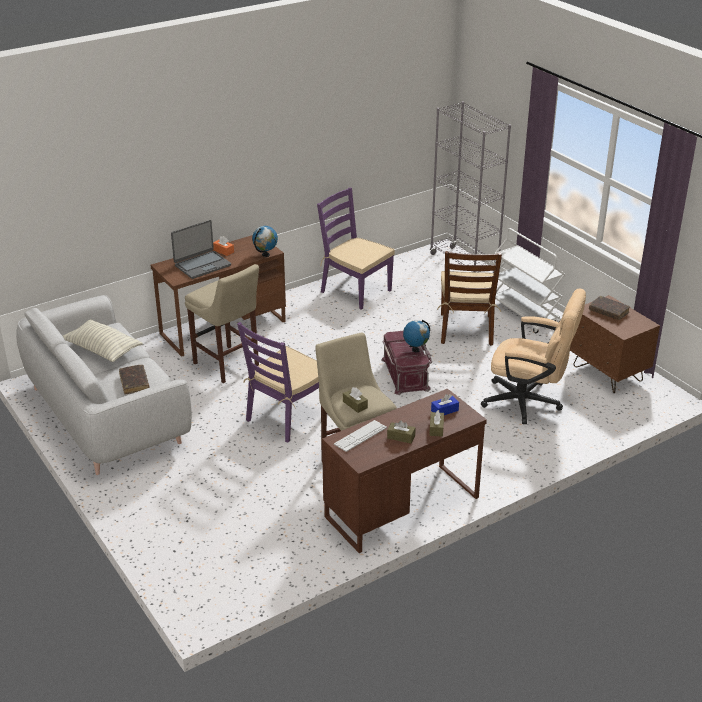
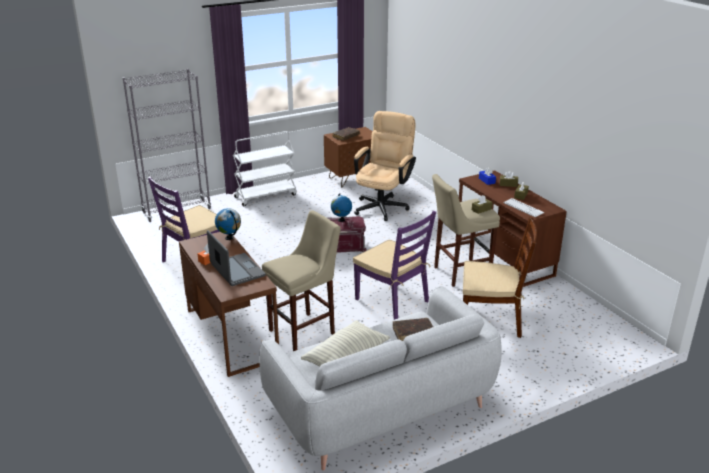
camera: 85 degrees left, 5 degrees down
brown chair [437,251,502,346] -> brown chair moved to [463,217,537,338]

